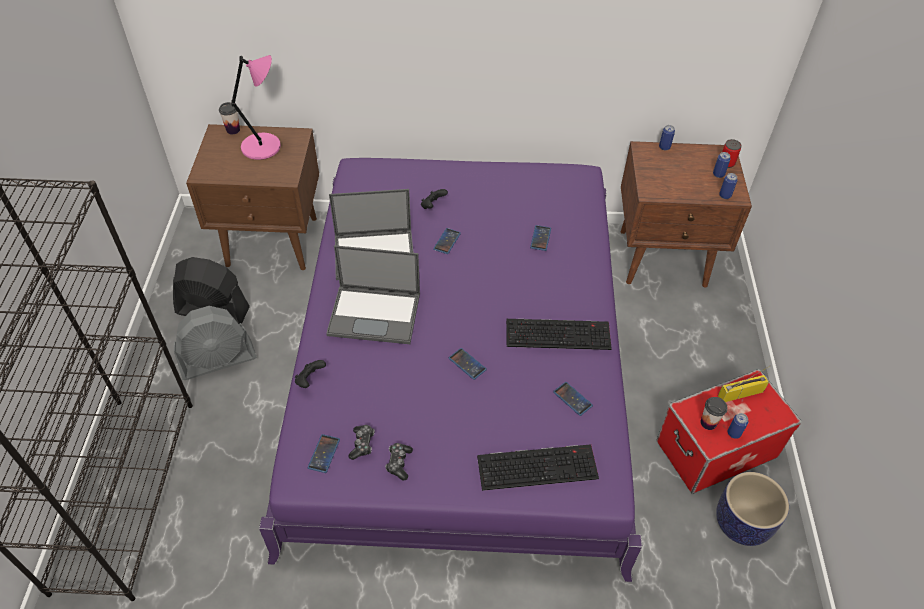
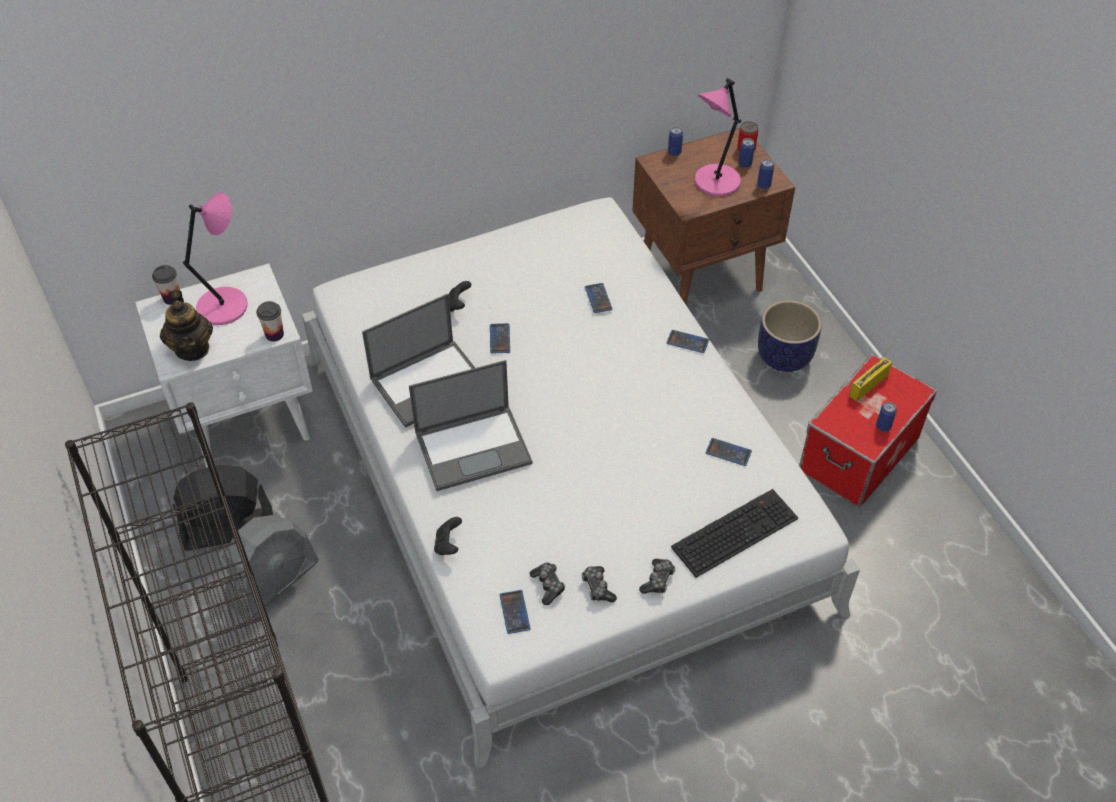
camera: 25 degrees left, 0 degrees up
brown nightstand [186,124,319,270] -> white nightstand [135,264,313,468]
purple bed [259,158,642,582] -> white bed [302,197,860,769]
phone [449,348,487,380] -> phone moved to [667,330,709,353]
keyboard [506,319,612,350] -> none
cup [700,397,728,430] -> cup moved to [256,301,284,342]
planter [716,472,789,546] -> planter moved to [758,300,822,372]
none -> teapot [160,290,213,361]
none -> game controller [639,559,676,594]
none -> pink table lamp [694,78,741,196]

